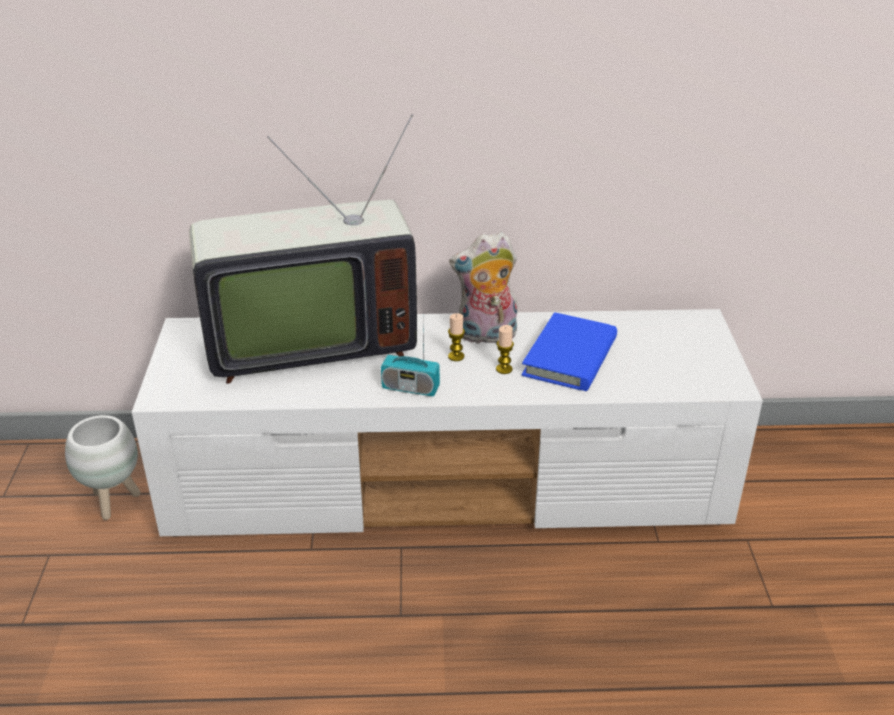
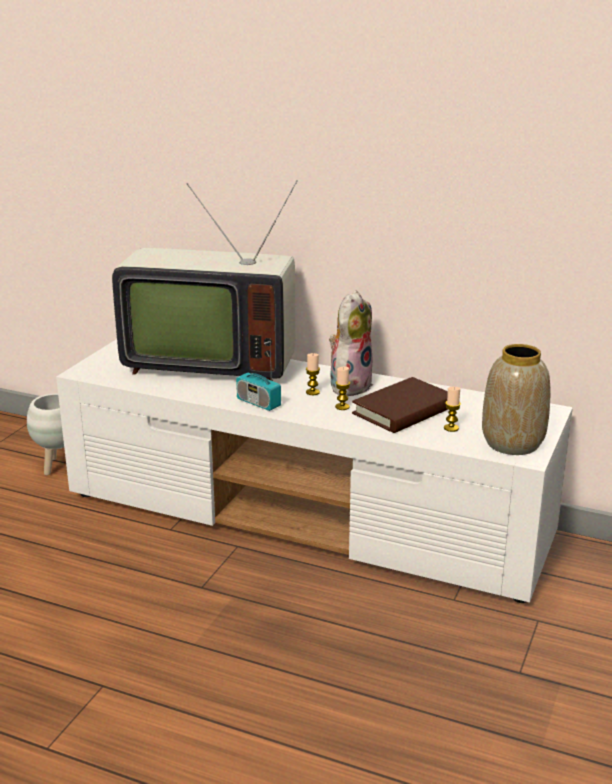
camera: 25 degrees right, 10 degrees down
plush toy [449,232,518,344] -> plush toy turned 105 degrees clockwise [329,291,373,396]
blue book [521,312,617,391] -> brown book [352,377,448,433]
none -> candle [444,387,461,432]
none -> vase [482,344,551,455]

